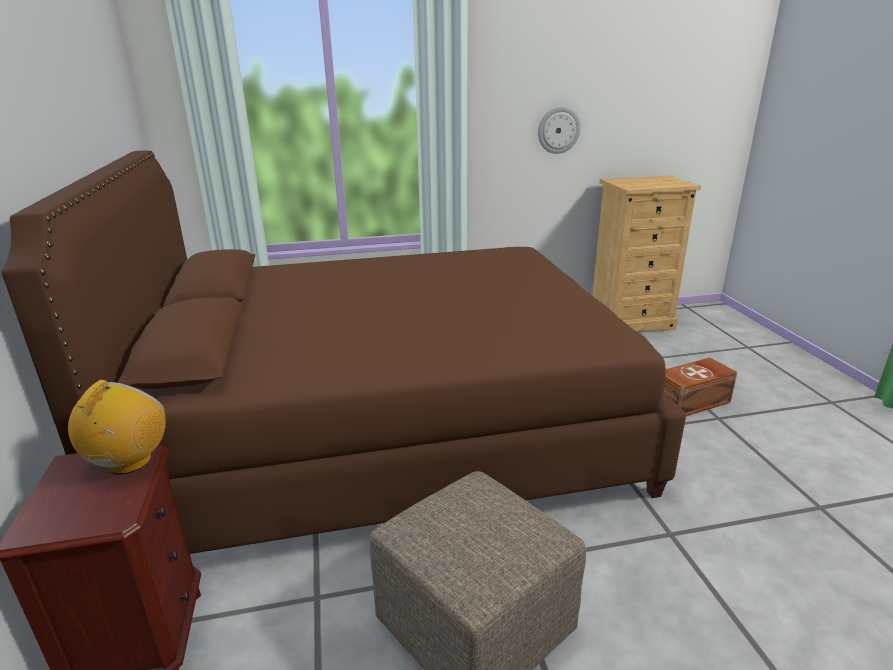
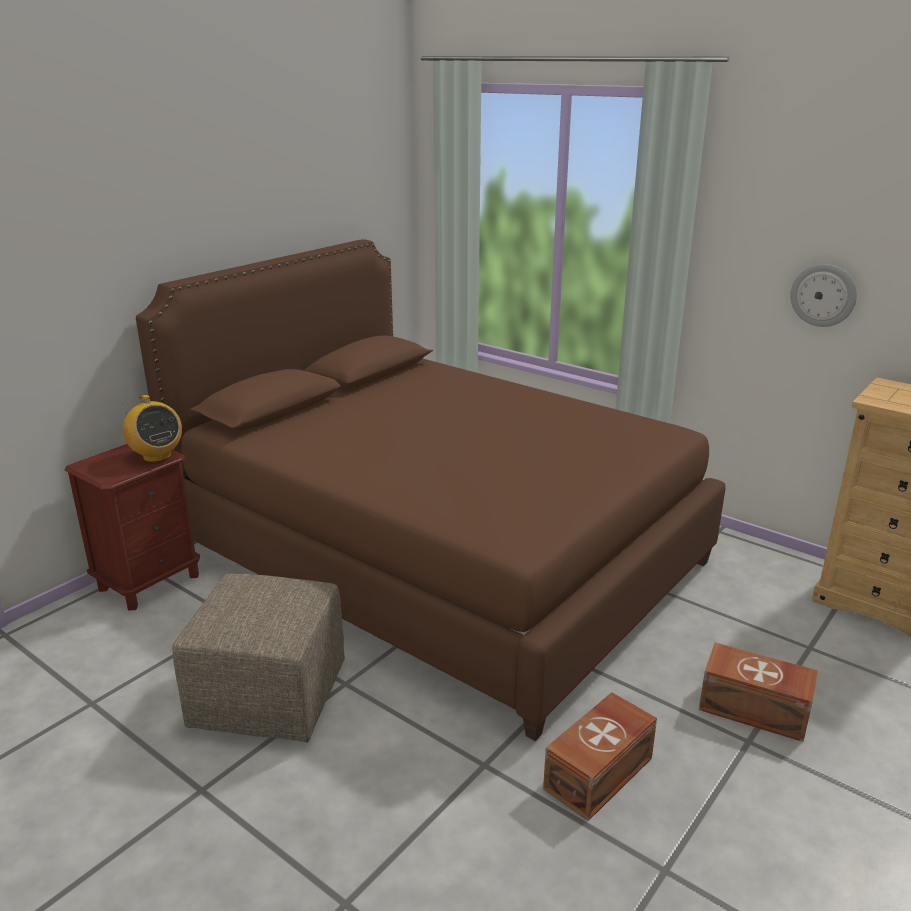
camera: 50 degrees right, 0 degrees up
radio [68,380,166,475] -> radio turned 75 degrees clockwise [123,395,182,462]
none -> brown storage box [543,692,657,821]

